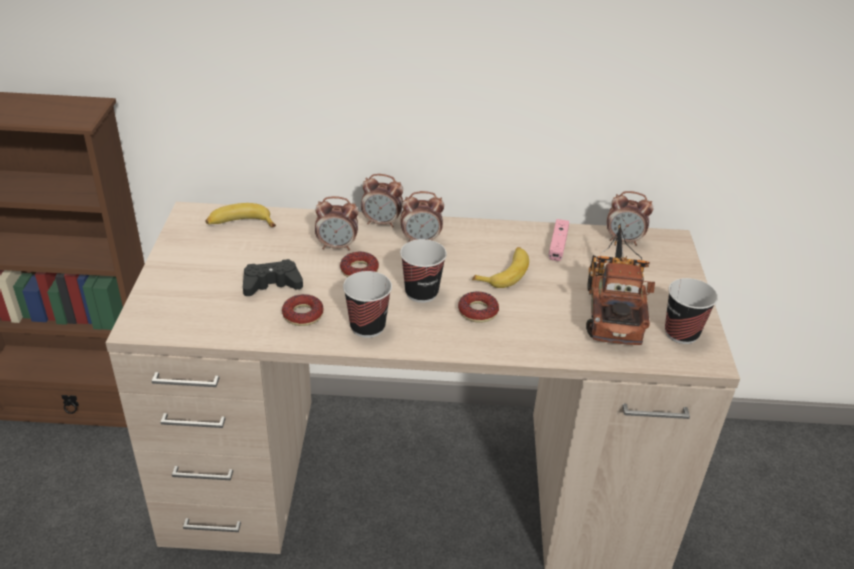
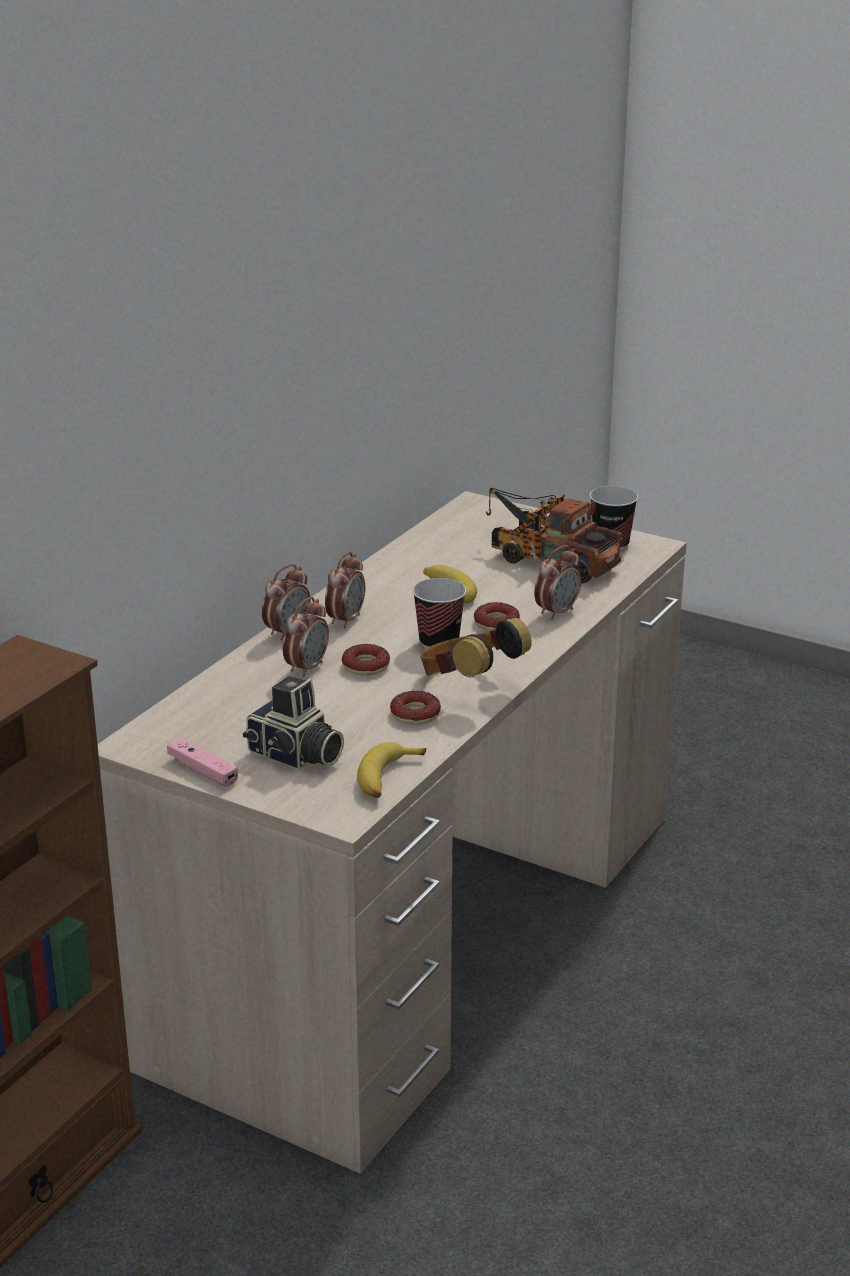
camera: 60 degrees left, 10 degrees down
banana [206,203,276,227] -> banana moved to [357,742,426,798]
black game controller [243,259,303,296] -> none
cup [343,271,392,338] -> headphones [420,617,532,678]
pink game controller [548,219,569,261] -> pink game controller moved to [167,738,238,787]
alarm clock [607,191,653,246] -> alarm clock moved to [534,545,582,620]
none -> camera [243,676,344,770]

